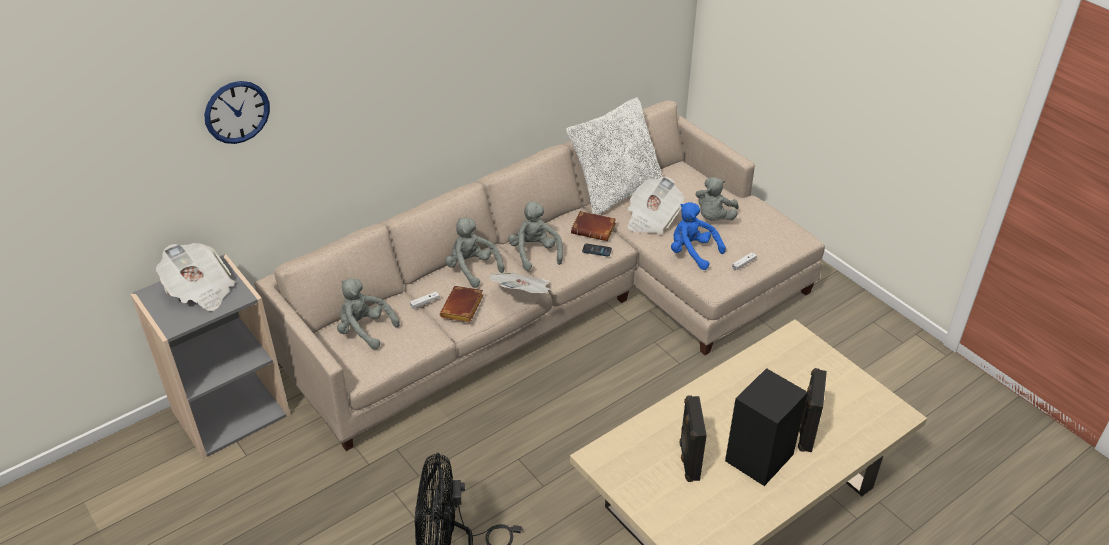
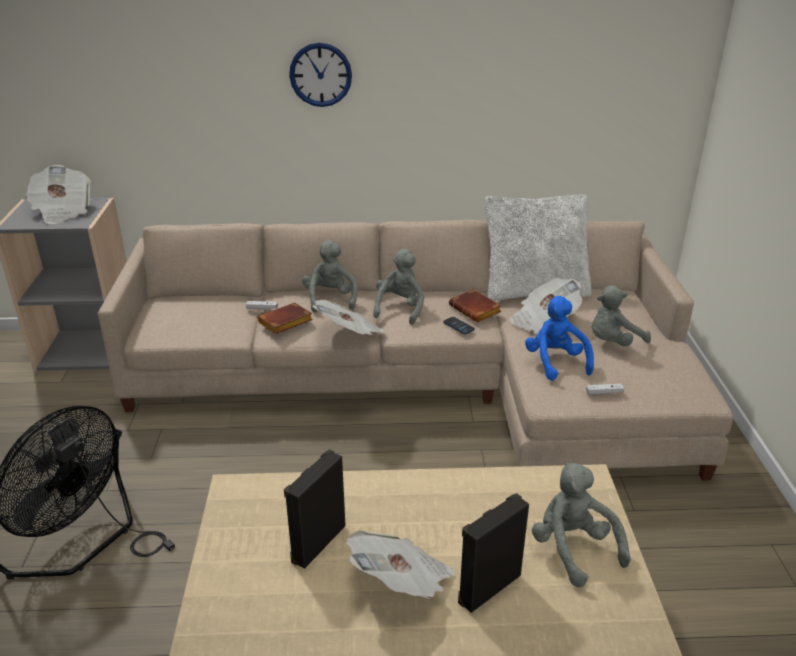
camera: 35 degrees right, 10 degrees down
wall clock [204,81,270,144] -> wall clock moved to [289,43,352,107]
grey plush toy [337,279,400,349] -> grey plush toy moved to [532,463,630,588]
black speaker [725,368,808,486] -> newspaper [346,531,455,599]

